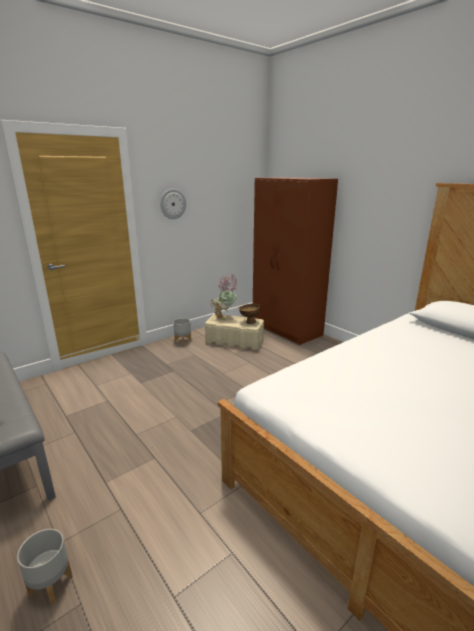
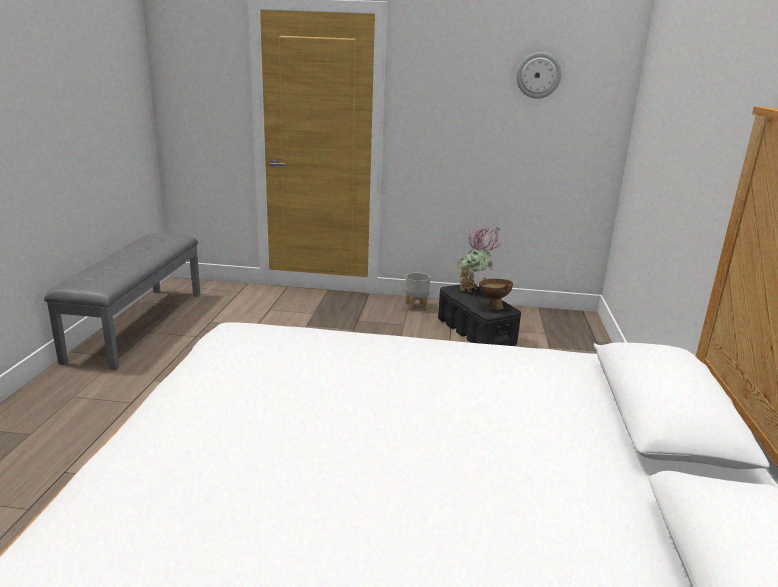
camera: 45 degrees right, 0 degrees up
grey planter [17,529,73,604] -> none
wall clock [160,189,186,219] -> wall clock moved to [516,52,562,99]
beige storage box [205,314,264,350] -> black storage box [438,284,521,346]
brown wardrobe [253,177,338,345] -> none

